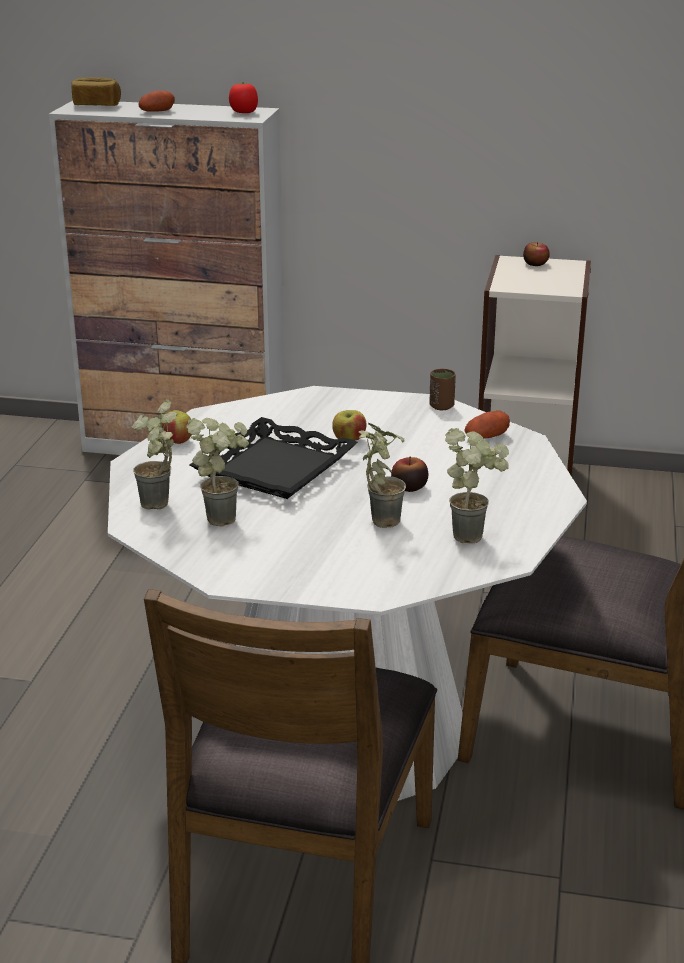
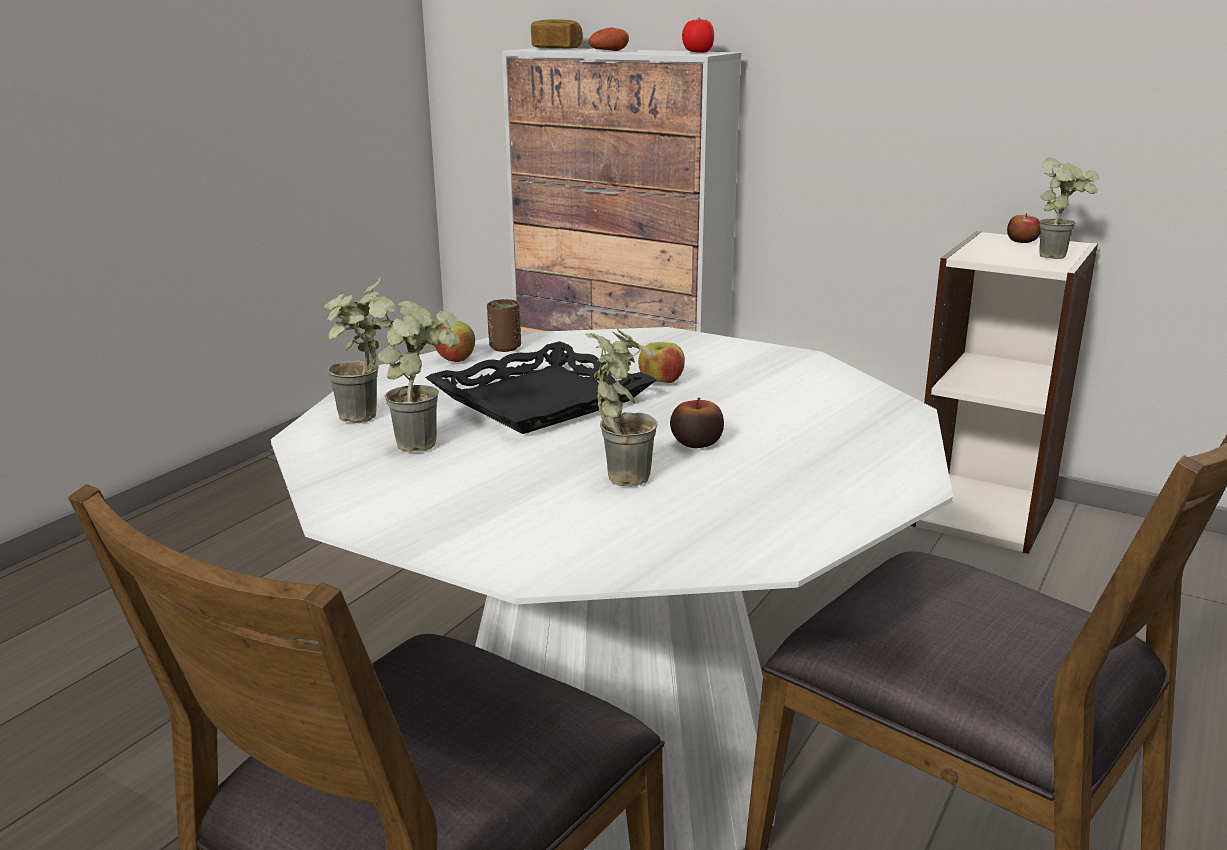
camera: 20 degrees right, 5 degrees down
brown cup [430,369,456,410] -> brown cup moved to [487,299,521,352]
potted plant [445,428,509,544] -> potted plant moved to [1039,157,1099,259]
potato [464,411,510,439] -> none

